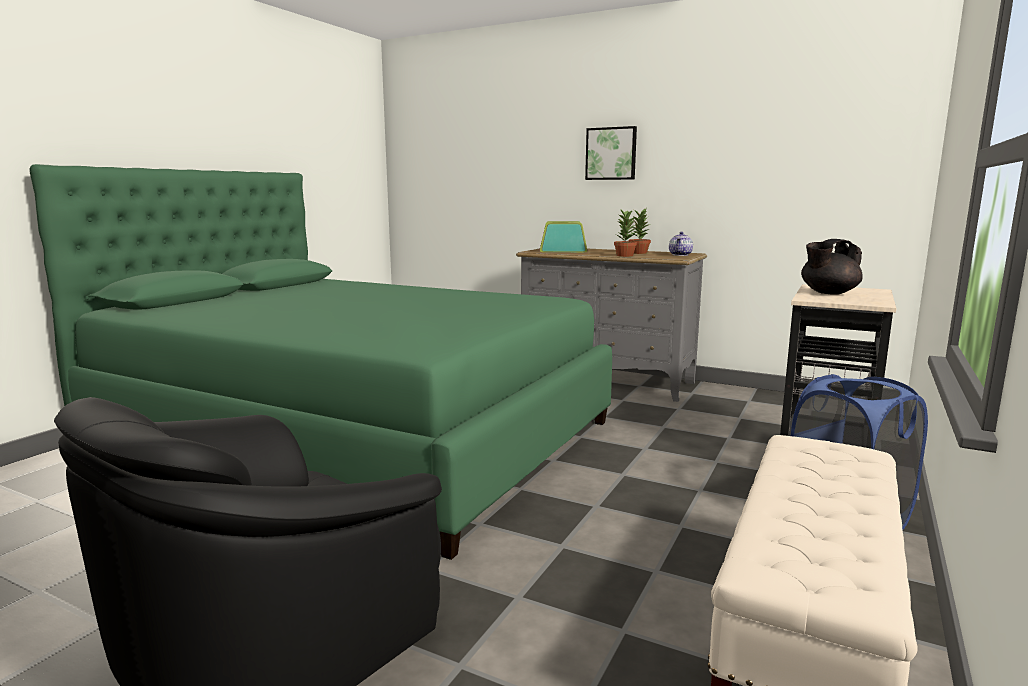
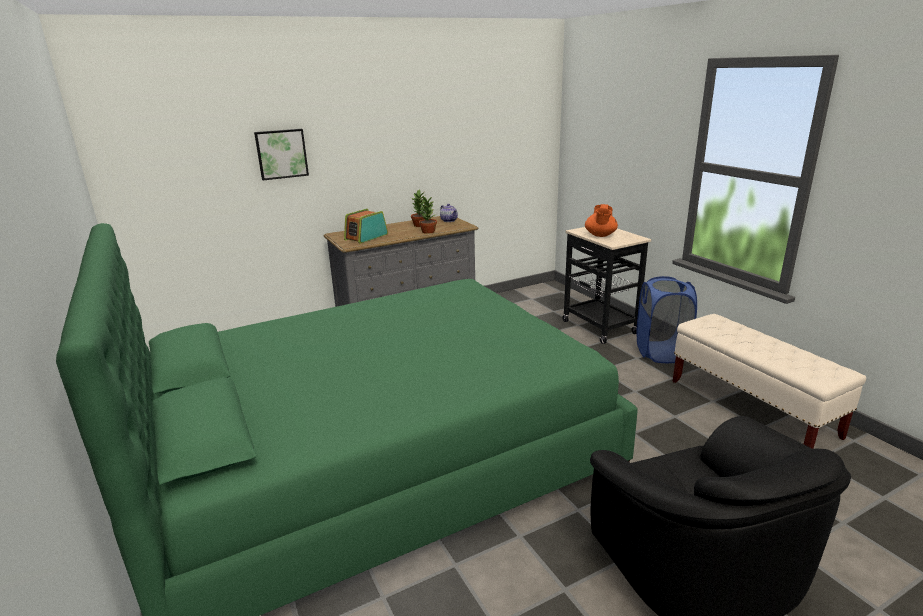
camera: 55 degrees left, 10 degrees up
picture [585,126,637,180] -> picture moved to [254,129,309,180]
black teapot [801,239,863,295] -> orange teapot [585,204,618,237]

